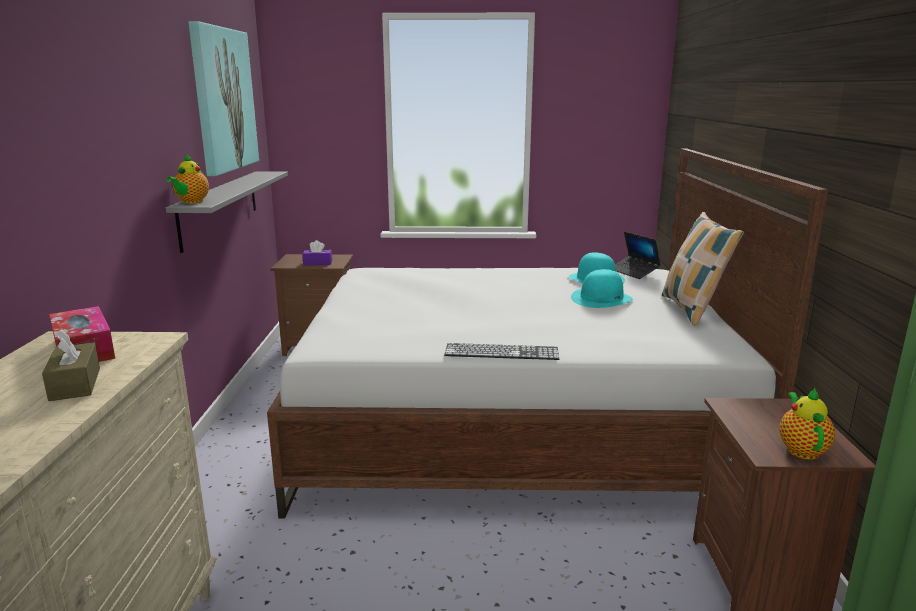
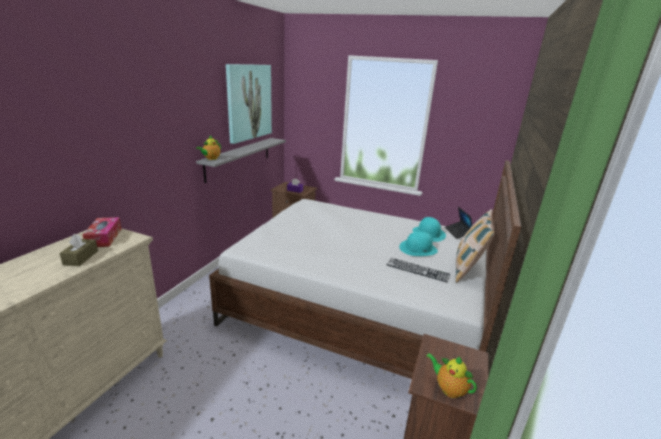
camera: 20 degrees right, 5 degrees up
keyboard [444,343,559,360] -> keyboard moved to [387,258,450,282]
teapot [779,387,835,460] -> teapot turned 75 degrees counterclockwise [426,353,477,398]

